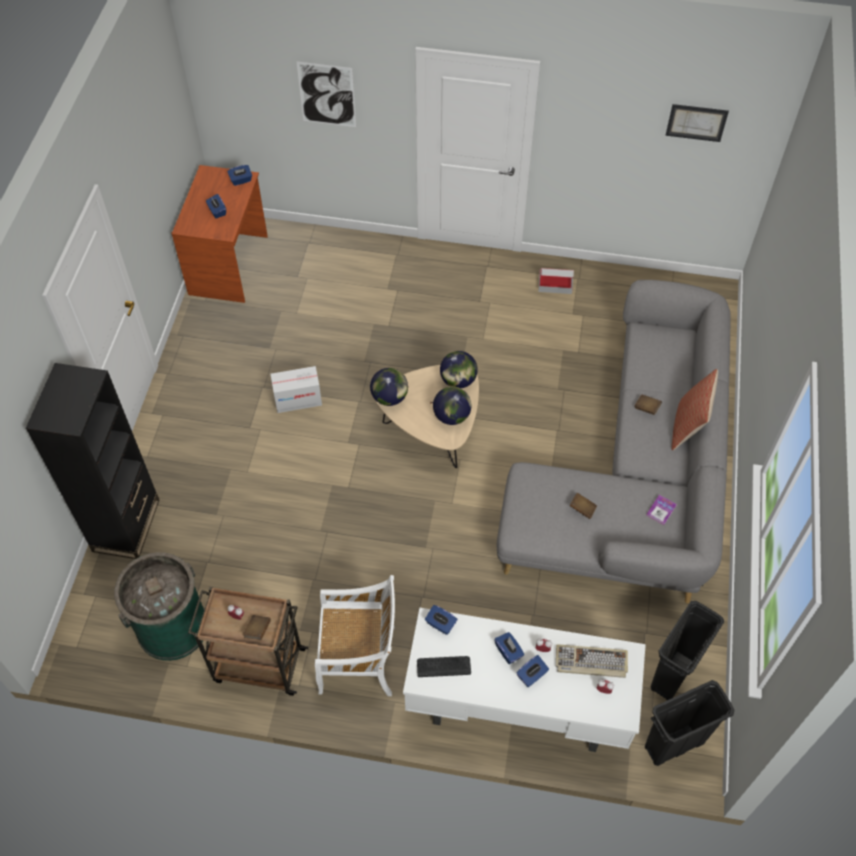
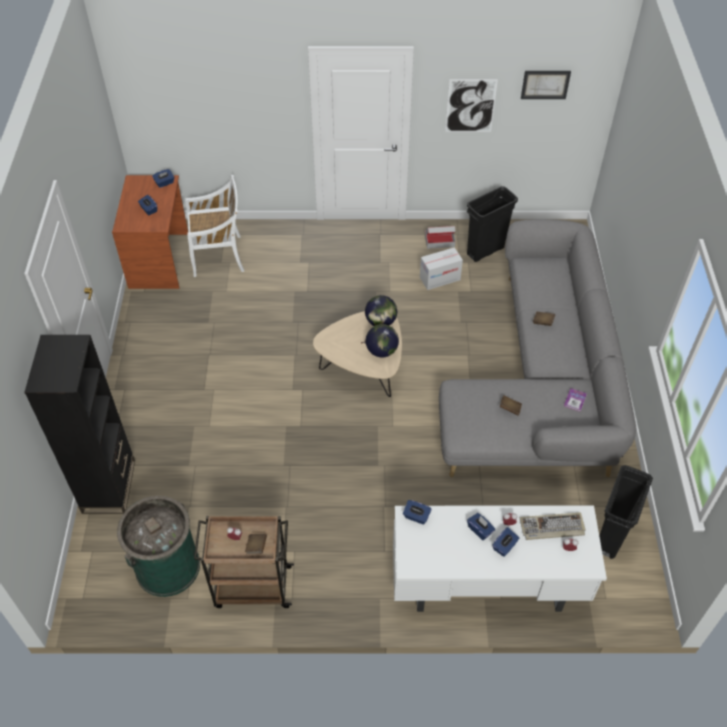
camera: 10 degrees left, 5 degrees down
cardboard box [270,366,322,413] -> cardboard box moved to [420,247,463,290]
picture [297,62,356,127] -> picture moved to [445,79,498,132]
white chair [315,575,395,696] -> white chair moved to [185,175,244,277]
globe [370,368,408,406] -> none
keyboard [417,656,471,677] -> none
black trash can [645,680,734,766] -> black trash can moved to [467,186,518,262]
pillow [671,369,718,450] -> none

